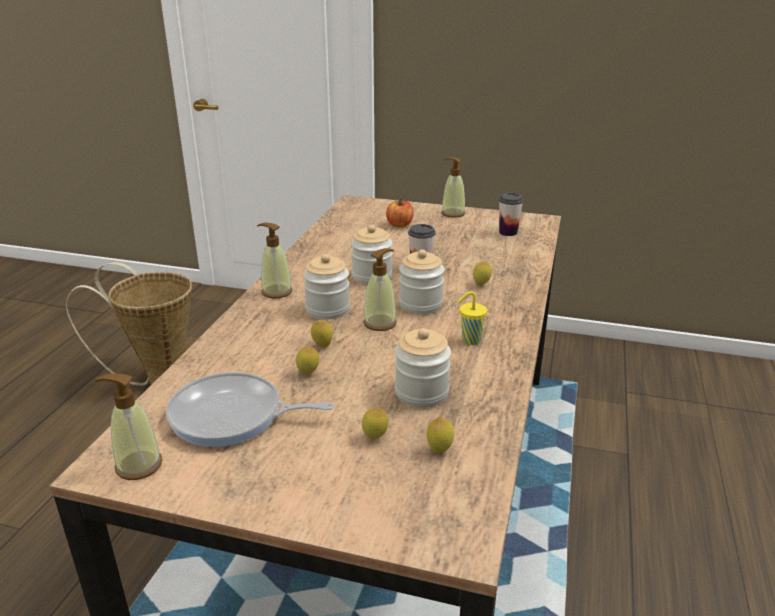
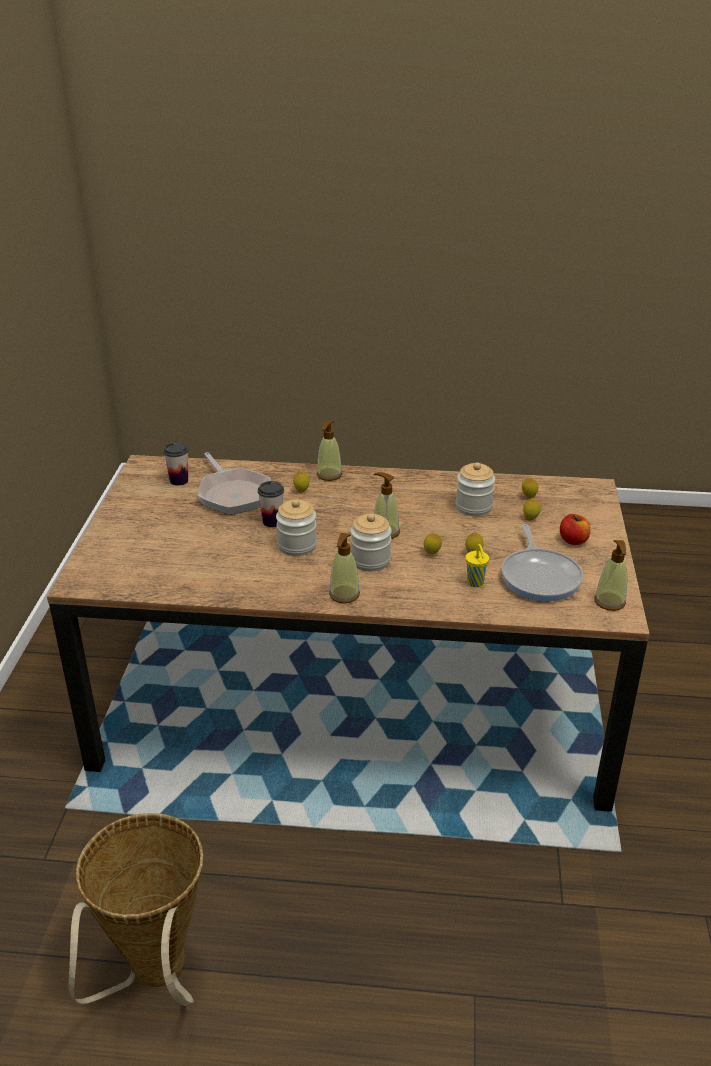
camera: 100 degrees left, 5 degrees up
apple [386,198,414,227] -> apple moved to [560,514,591,545]
jar [399,249,444,314] -> none
soap dispenser [441,157,465,218] -> soap dispenser moved to [317,420,342,481]
yellow cup [457,291,487,345] -> yellow cup moved to [465,544,489,587]
none -> frying pan [198,452,271,515]

